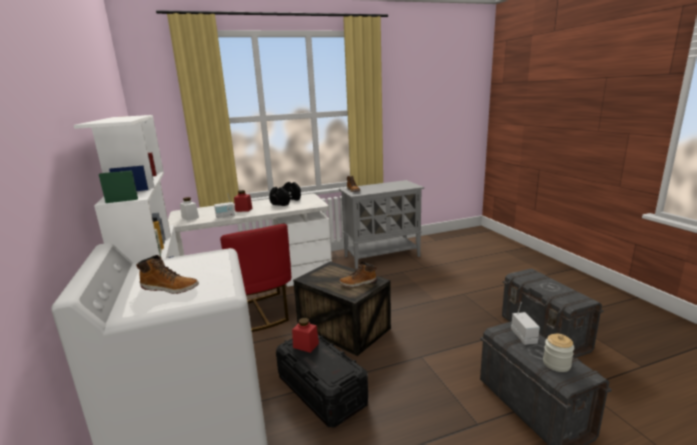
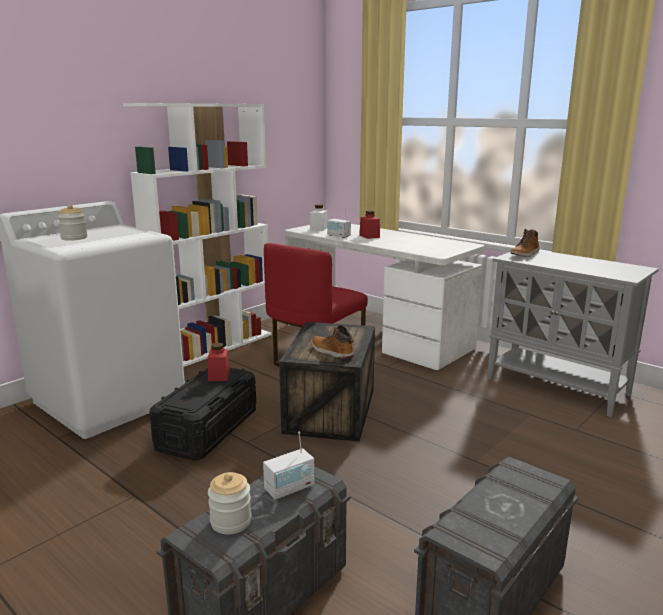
camera: 60 degrees right, 0 degrees up
boot [136,255,199,294] -> jar [58,204,87,241]
black dumbbell [269,182,301,206] -> none

